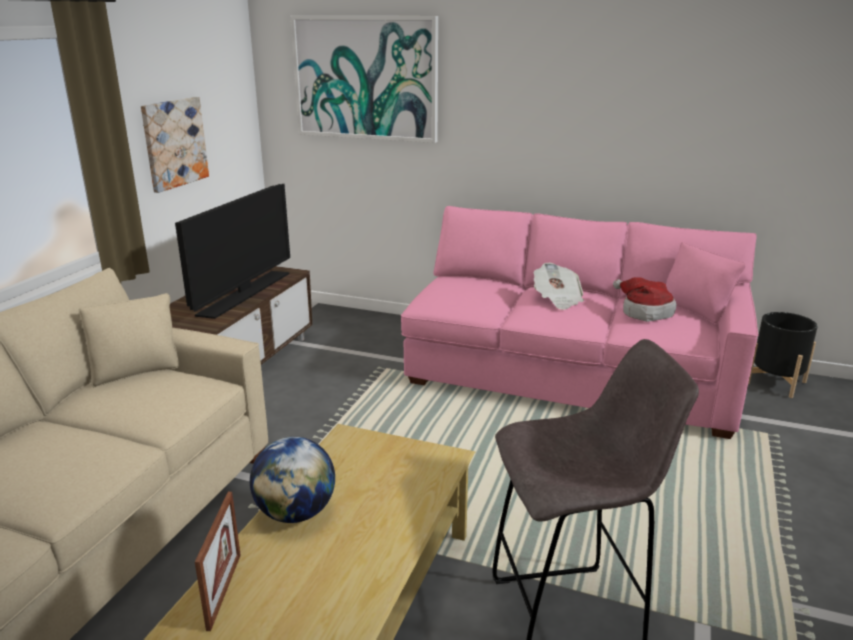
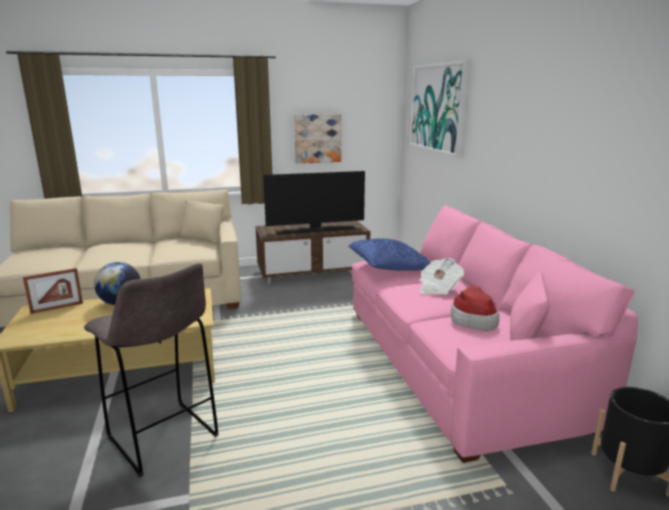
camera: 55 degrees right, 5 degrees down
none -> blue pillow [348,238,430,271]

